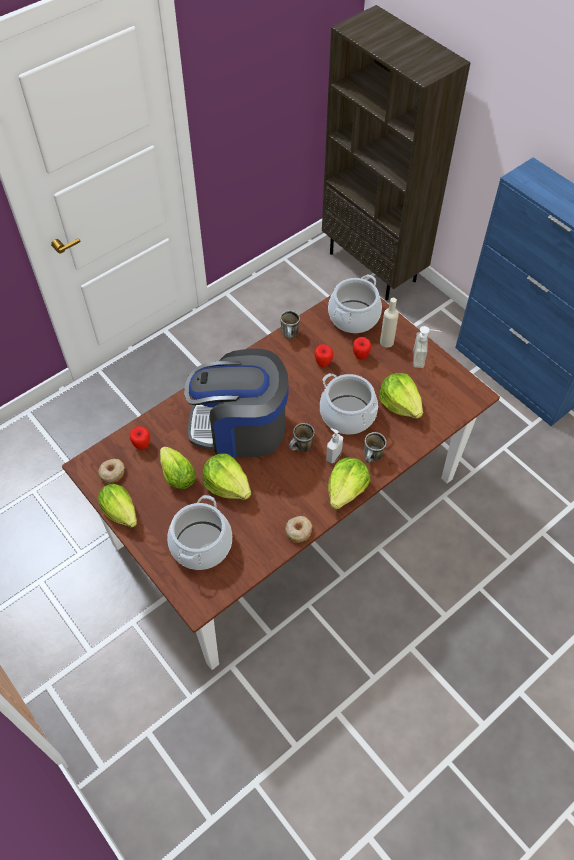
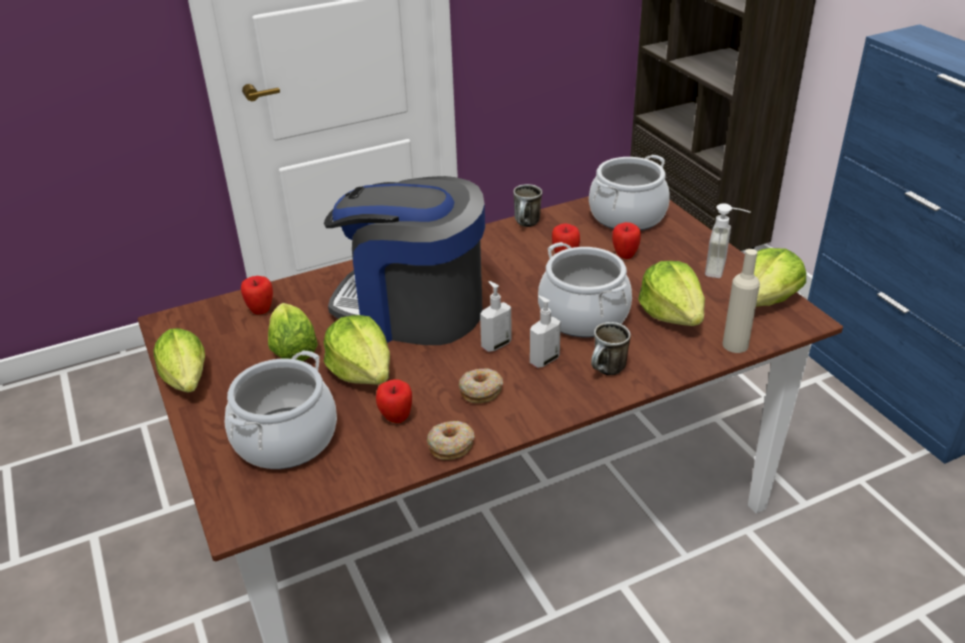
camera: 15 degrees right, 20 degrees down
donut [98,459,125,484] -> donut moved to [458,369,503,403]
mug [289,423,315,452] -> soap dispenser [480,281,512,352]
lettuce [328,457,371,509] -> lettuce moved to [754,248,806,307]
beige bottle [380,298,399,348] -> beige bottle moved to [723,249,760,353]
none -> apple [376,379,412,423]

